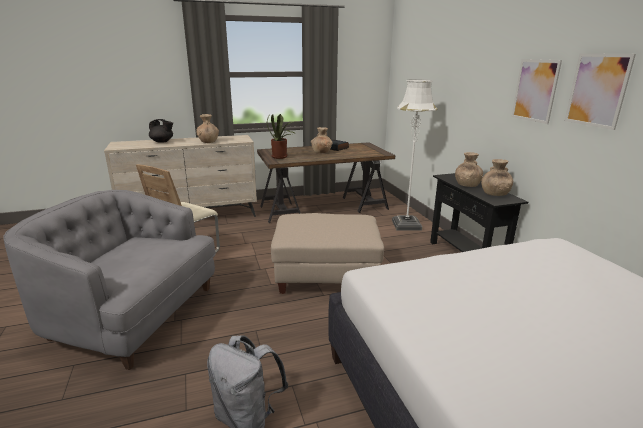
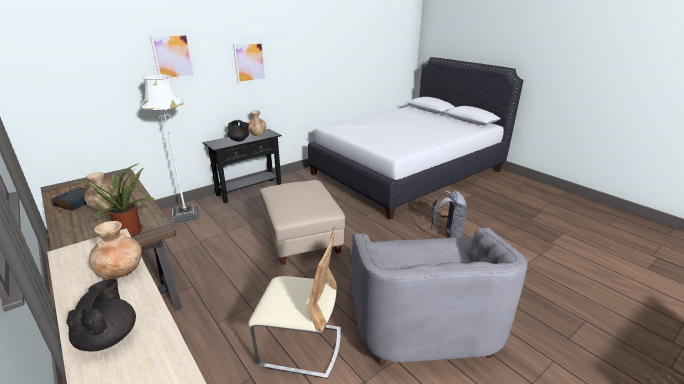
camera: 110 degrees left, 5 degrees up
brown vase [455,152,483,187] -> black teapot [228,120,249,141]
picture [565,53,636,130] -> picture moved to [150,33,195,80]

